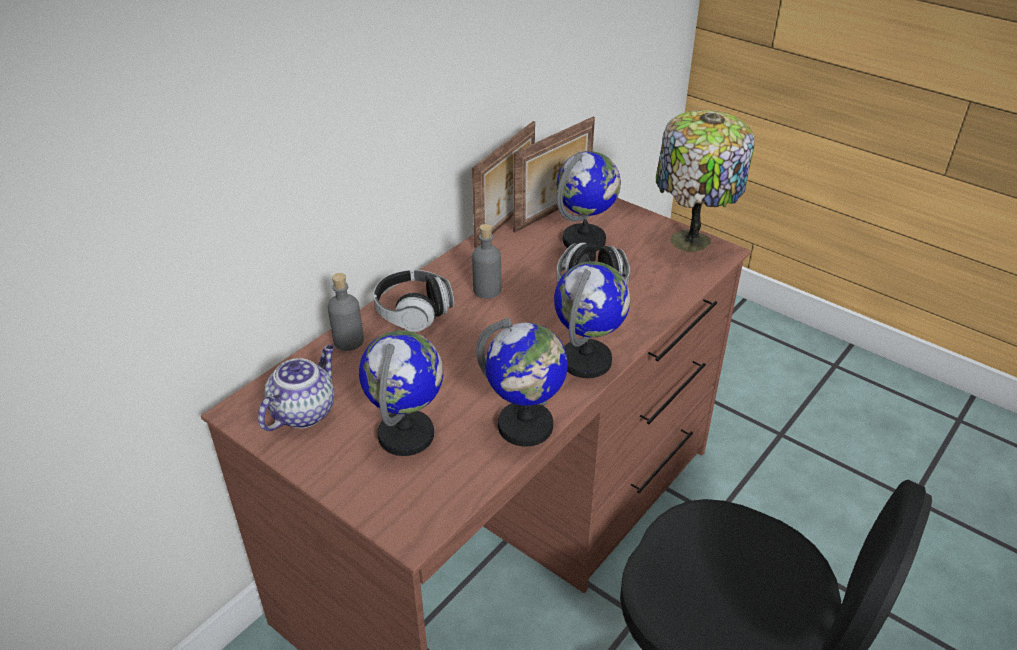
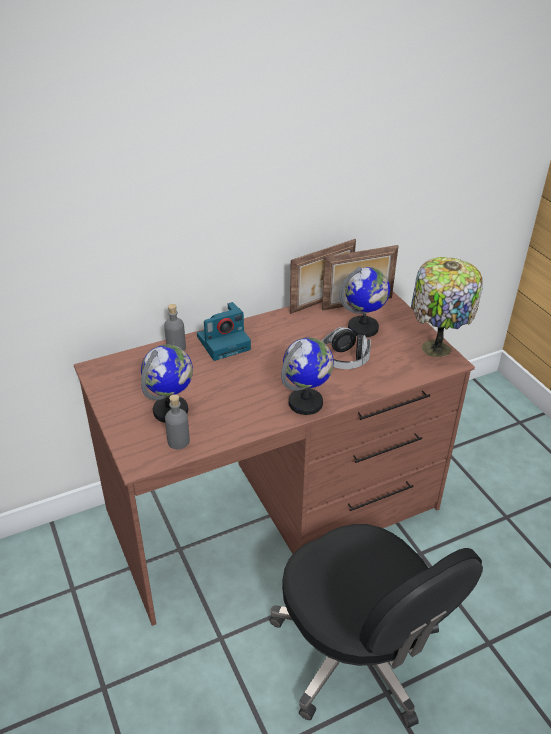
camera: 25 degrees right, 0 degrees up
teapot [258,345,334,431] -> none
headphones [373,270,454,332] -> camera [197,302,251,361]
grey bottle [472,224,501,299] -> grey bottle moved to [165,394,190,449]
globe [476,318,568,447] -> none

